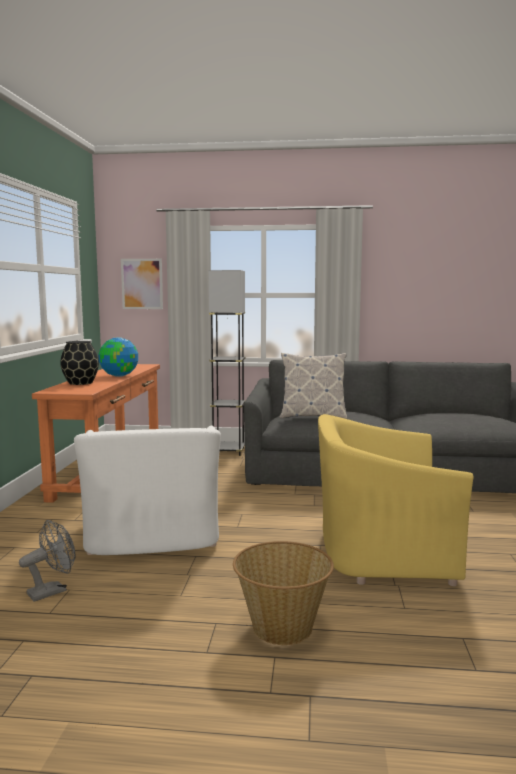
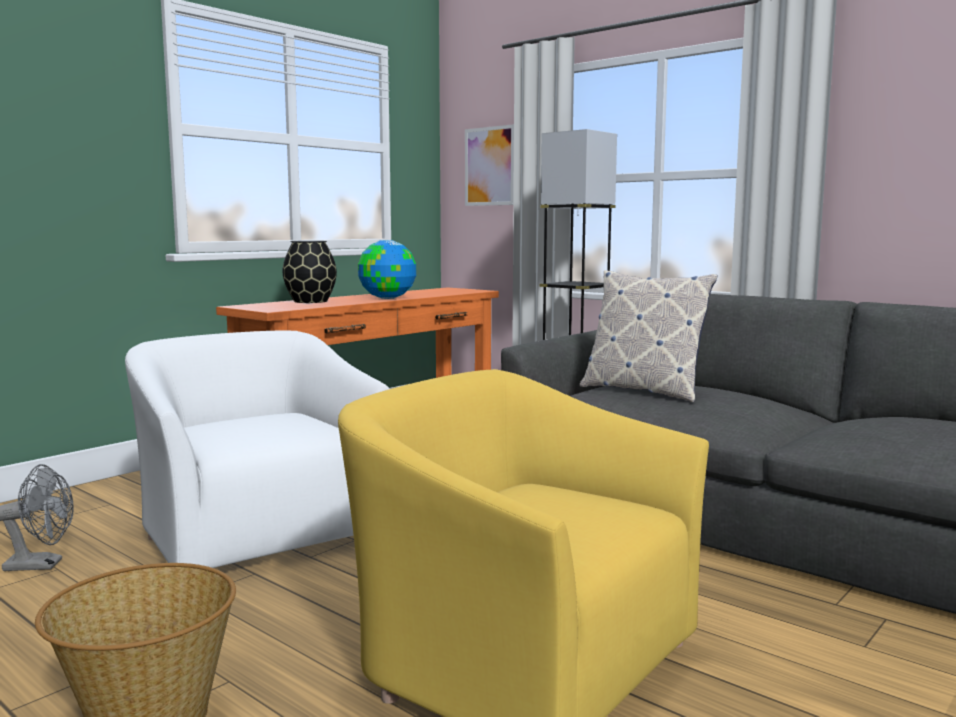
camera: 35 degrees right, 0 degrees up
white armchair [74,426,221,555] -> white armchair turned 120 degrees clockwise [125,330,389,568]

